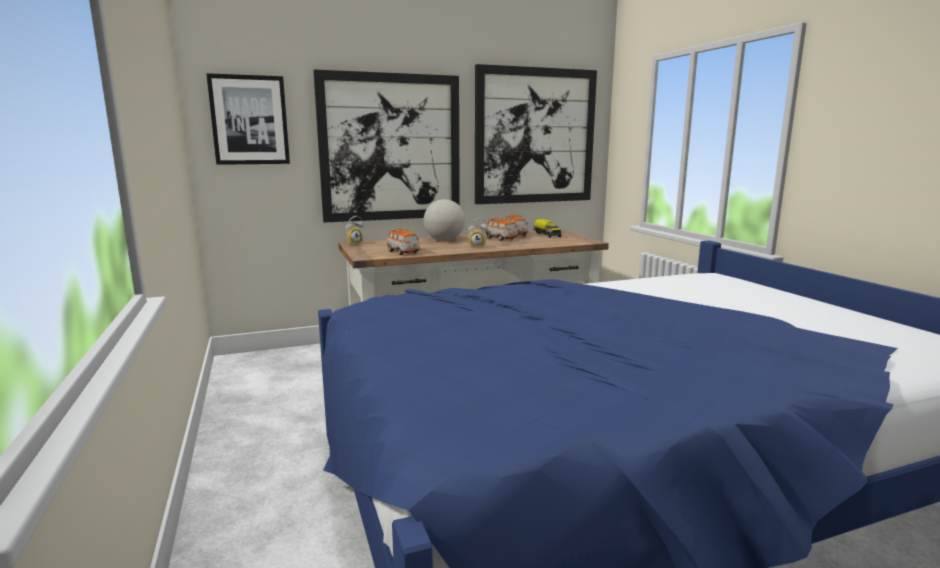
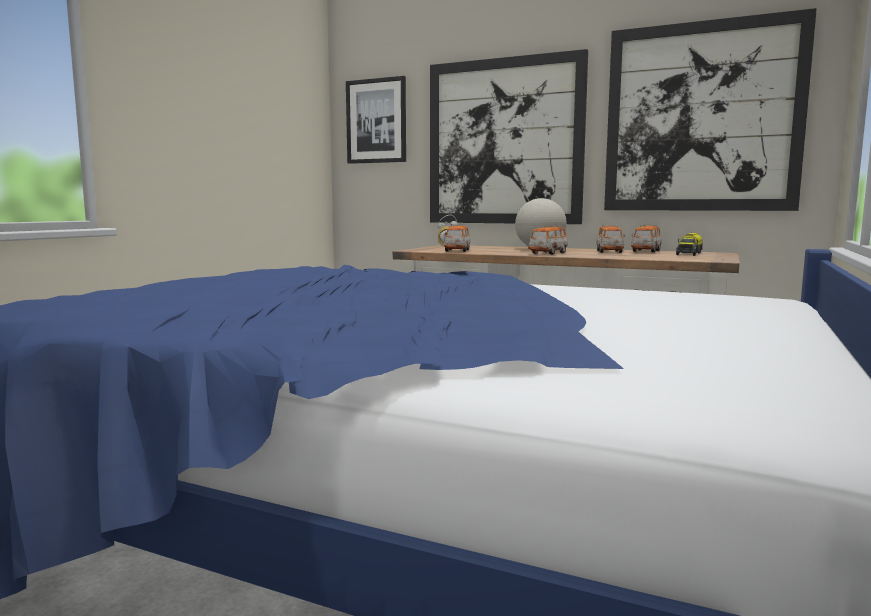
camera: 45 degrees right, 5 degrees down
alarm clock [468,218,488,248] -> toy car [528,225,568,255]

